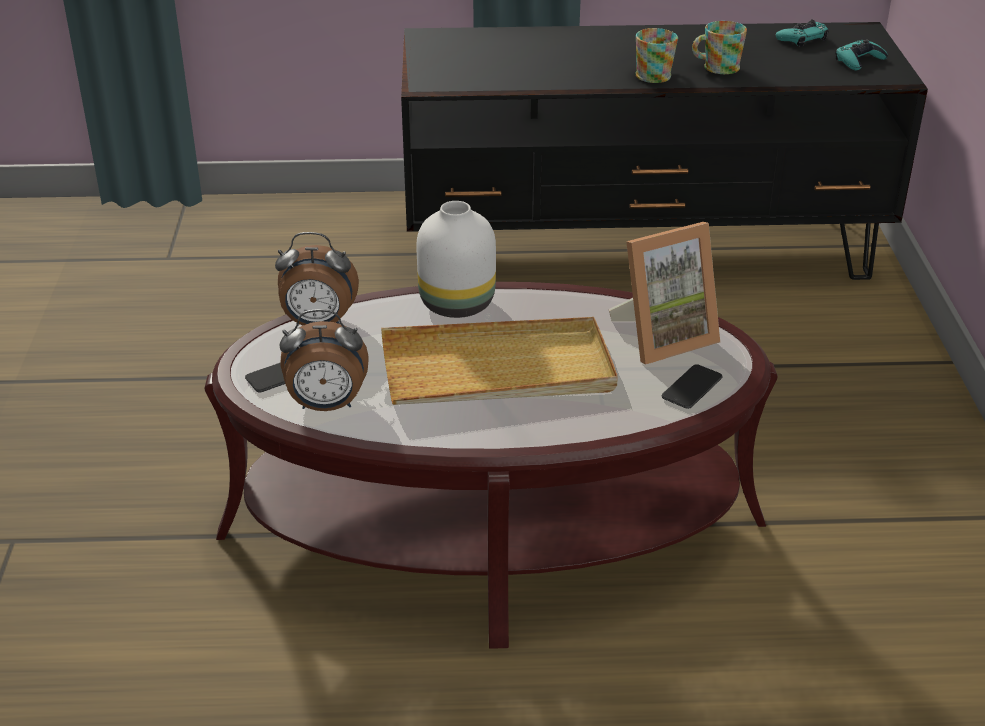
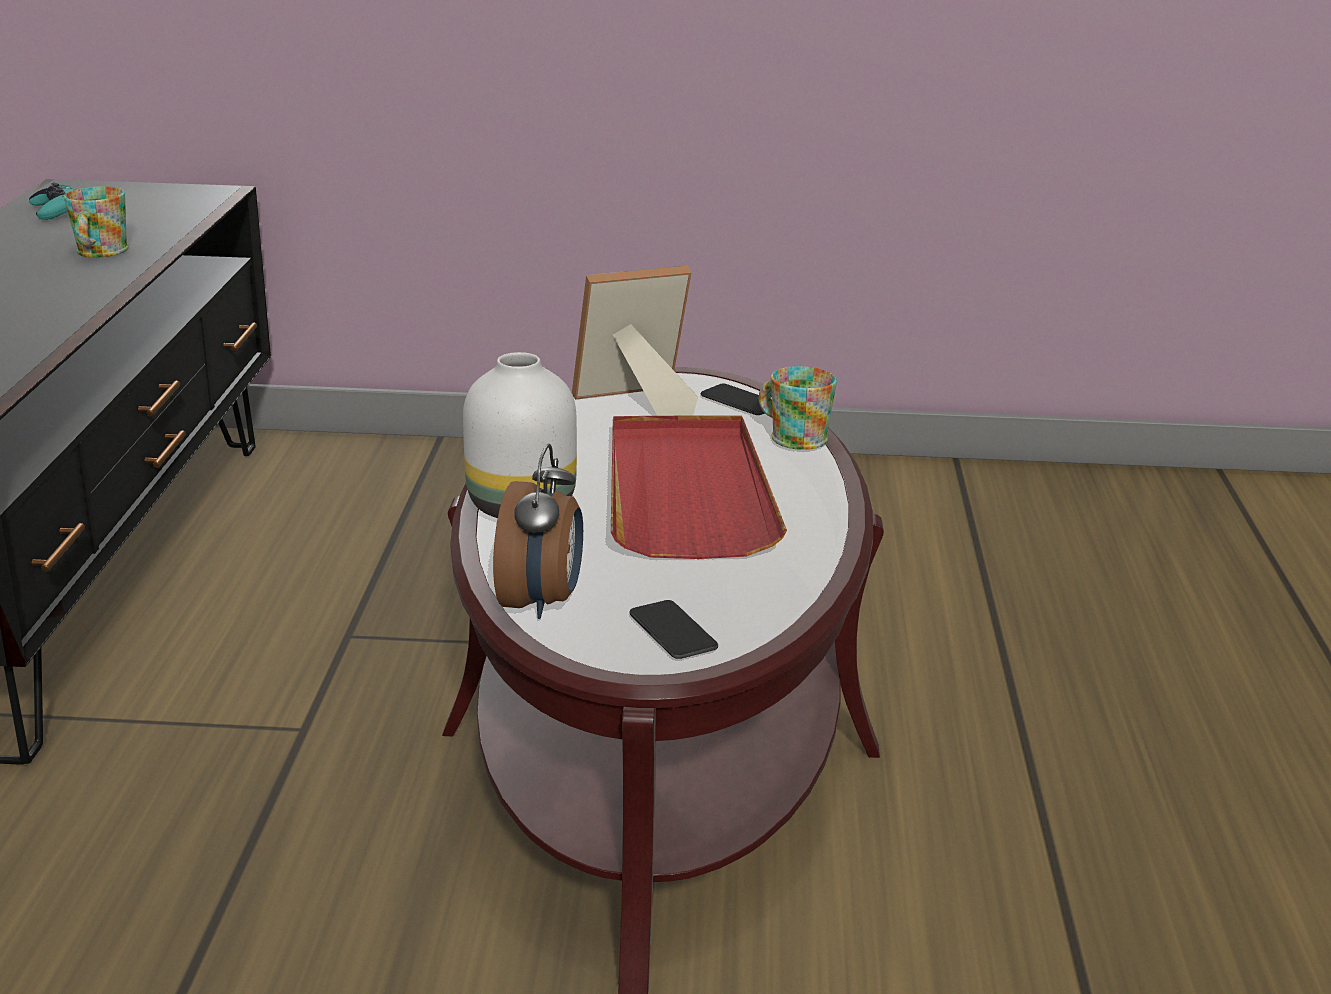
camera: 85 degrees left, 10 degrees down
alarm clock [279,309,369,411] -> none
beige tray [381,317,618,405] -> red tray [611,415,787,559]
picture frame [608,222,720,365] -> picture frame turned 90 degrees counterclockwise [572,266,698,416]
mug [636,28,678,83] -> mug moved to [759,366,837,450]
turquoise game controller [836,40,888,71] -> none

